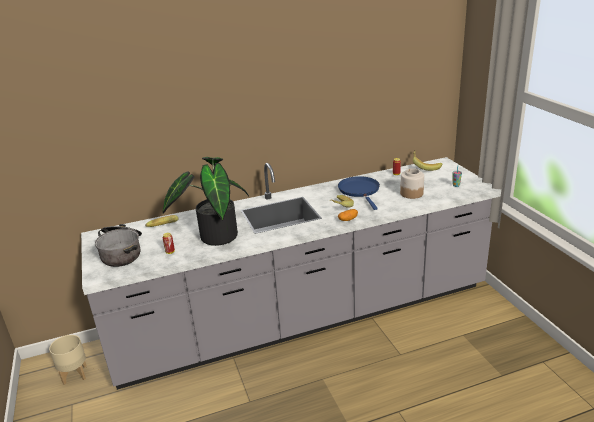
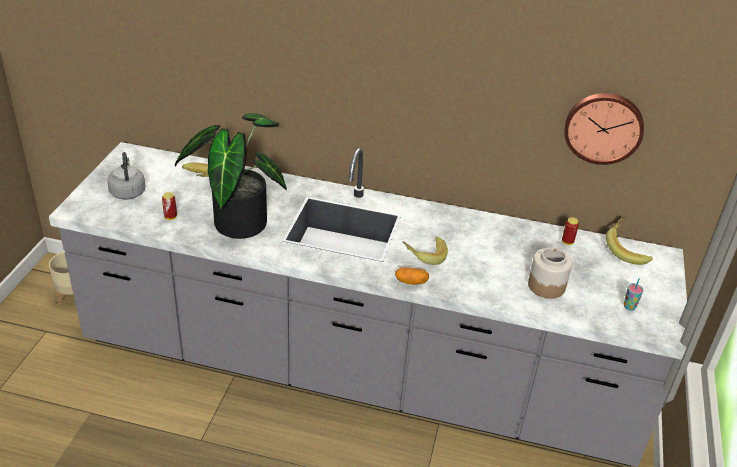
camera: 30 degrees right, 10 degrees up
cooking pot [95,224,142,267] -> grey kettle [107,152,145,200]
blue frying pan [338,176,380,210] -> none
none -> wall clock [564,93,644,165]

